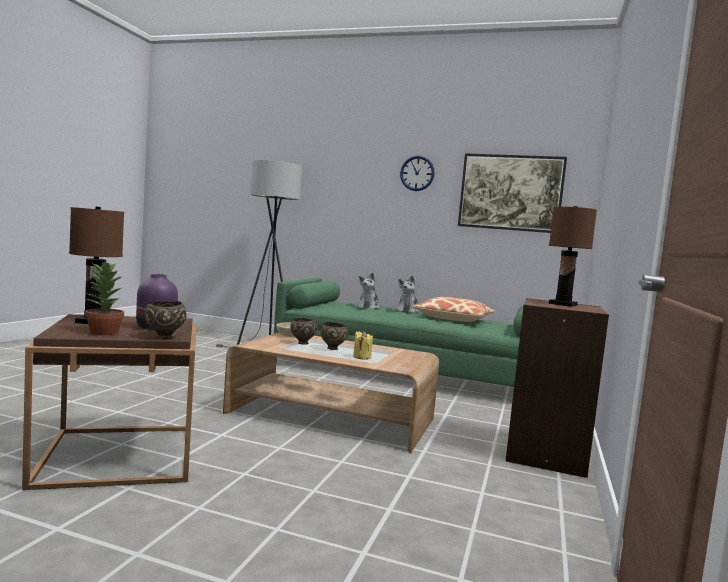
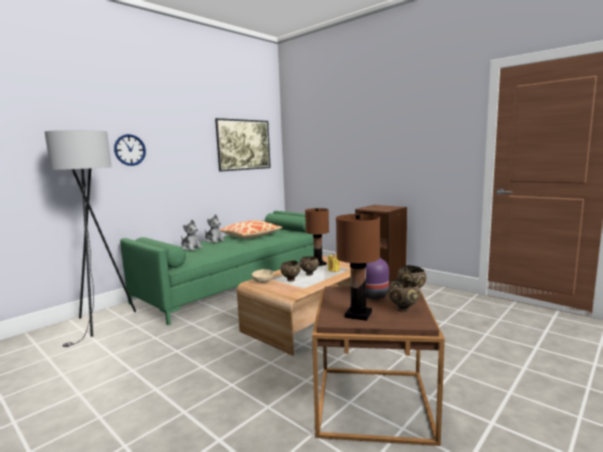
camera: 65 degrees left, 5 degrees up
potted plant [85,261,124,335] -> brown bowl [388,279,421,312]
wall clock [400,156,435,191] -> wall clock moved to [114,134,146,166]
brown table lamp [549,206,597,307] -> brown table lamp moved to [305,208,329,266]

